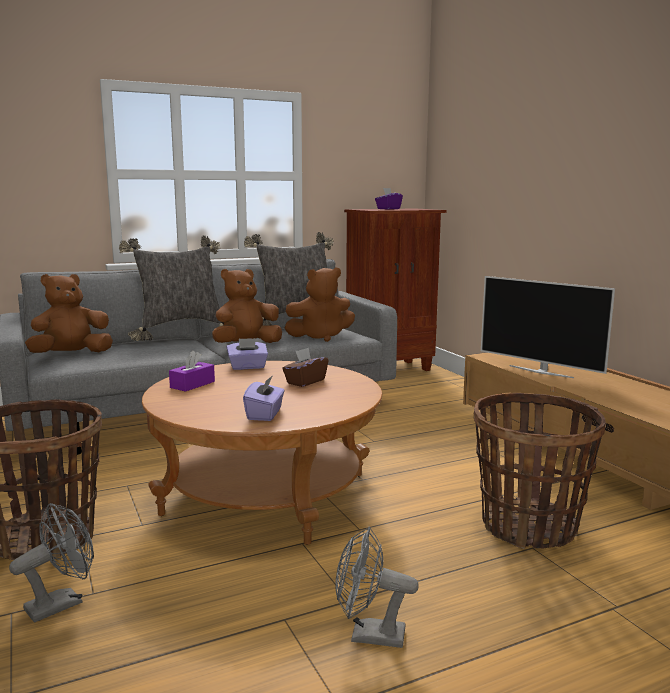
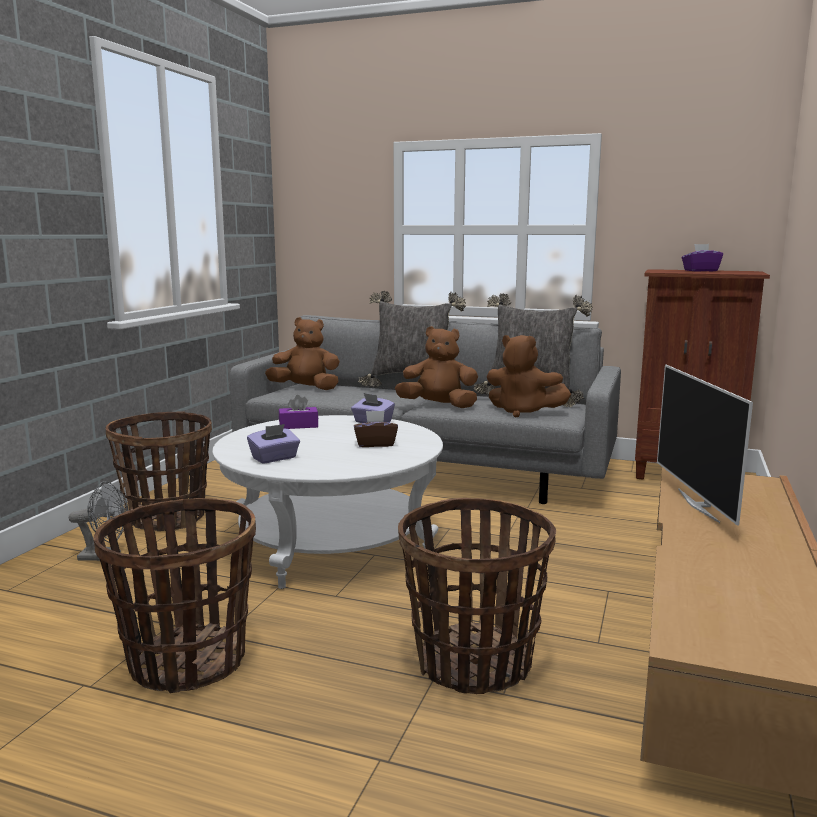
camera: 45 degrees right, 0 degrees up
brown coffee table [142,361,382,545] -> white coffee table [212,415,443,589]
grey fan [336,527,419,648] -> basket [93,498,256,693]

